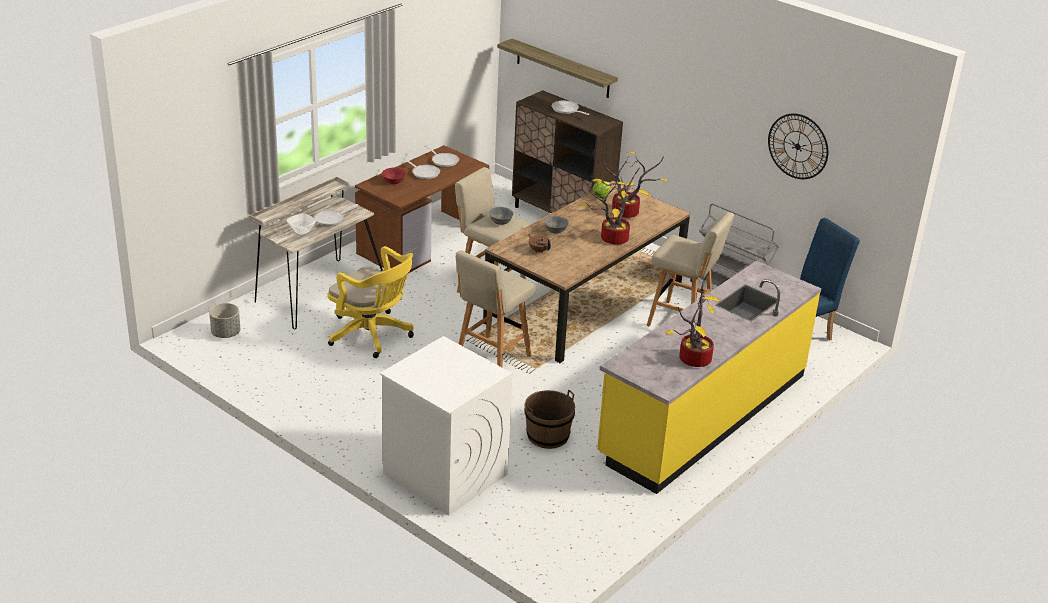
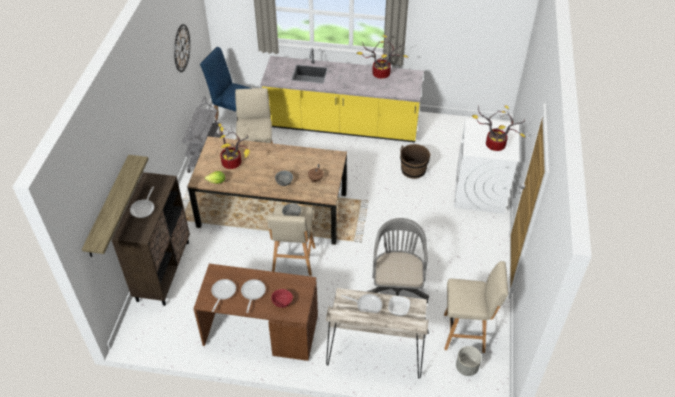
camera: 120 degrees left, 15 degrees up
yellow office chair [327,246,414,358] -> grey office chair [366,218,429,303]
beige stool [456,250,536,367] -> beige stool moved to [444,261,508,353]
potted plant [578,167,651,244] -> potted plant moved to [472,106,525,151]

